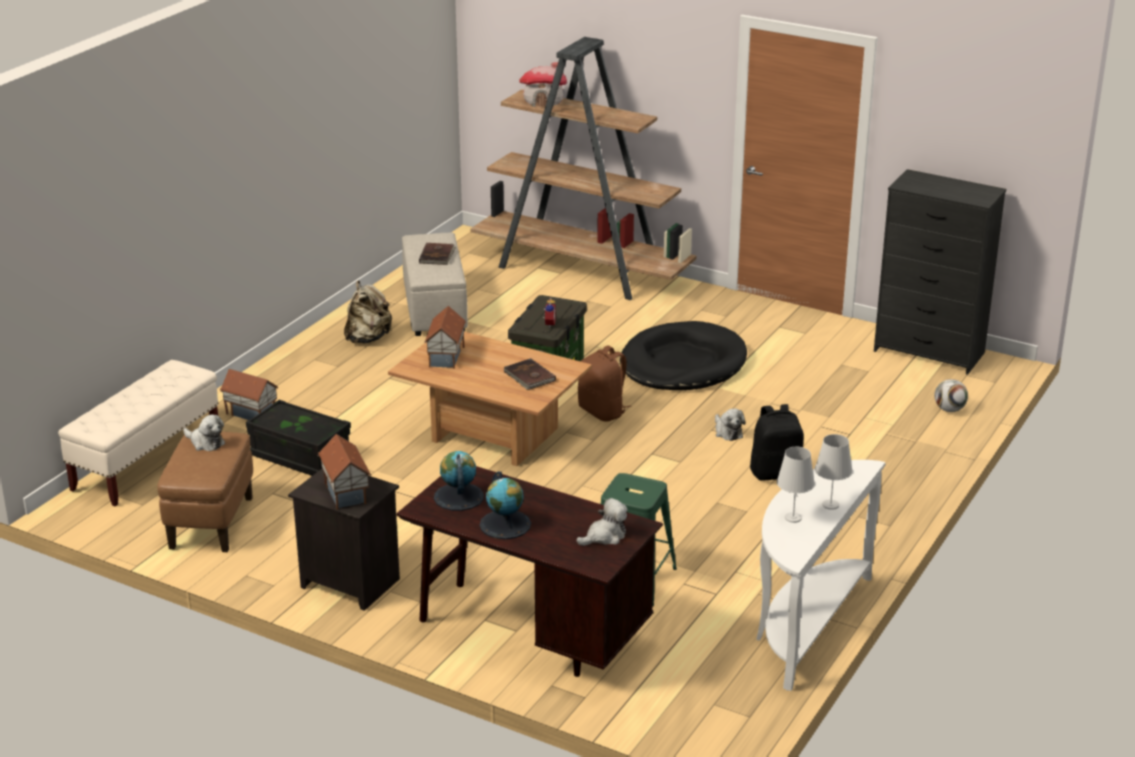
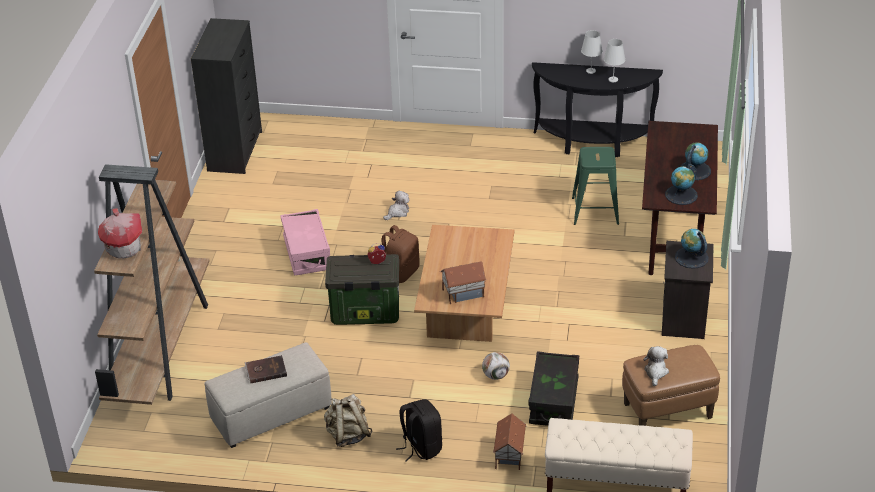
camera: 110 degrees left, 10 degrees up
toy house [318,434,371,510] -> globe [675,229,709,269]
brown book [504,358,556,390] -> none
plush toy [576,498,628,546] -> none
black dog bed [620,321,747,390] -> pink storage box [280,209,330,275]
black backpack [750,404,804,481] -> black backpack moved to [396,399,442,462]
white console table [756,460,886,691] -> black console table [532,62,663,157]
football [935,379,968,412] -> football moved to [482,352,510,380]

